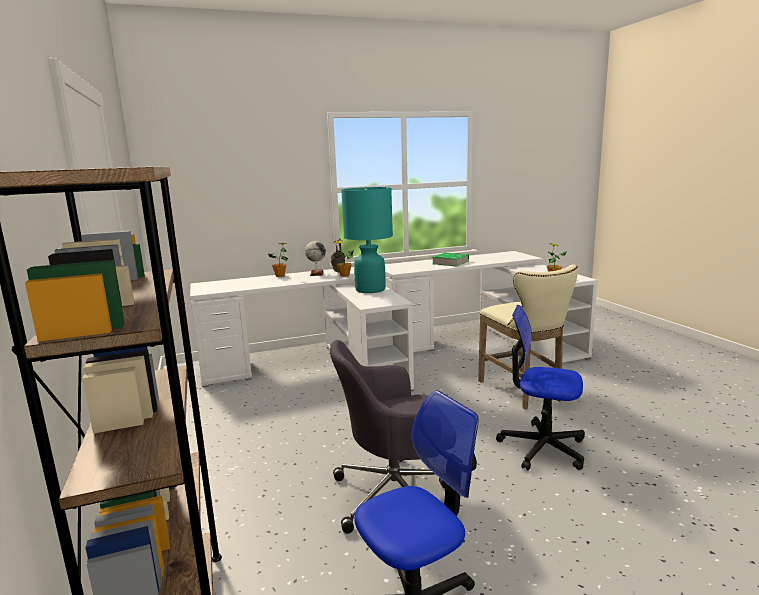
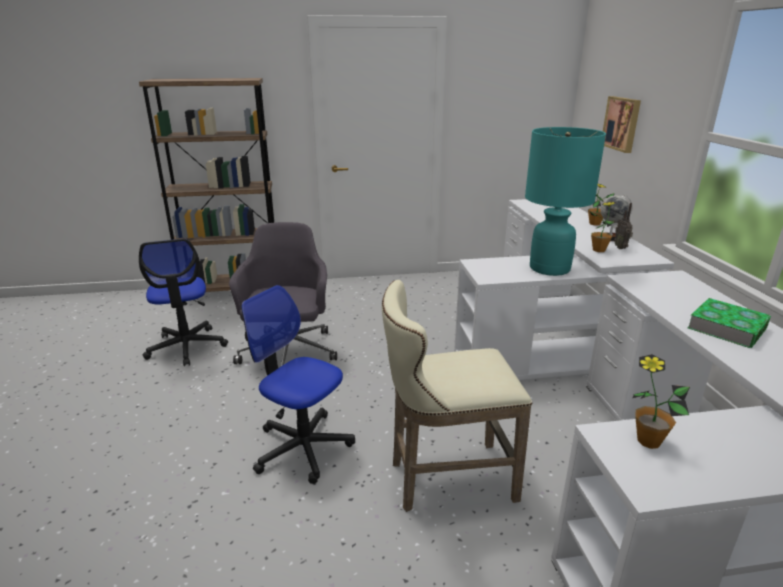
camera: 100 degrees right, 10 degrees up
office chair [496,305,585,470] -> office chair turned 90 degrees counterclockwise [241,285,355,484]
none -> picture [603,96,641,153]

